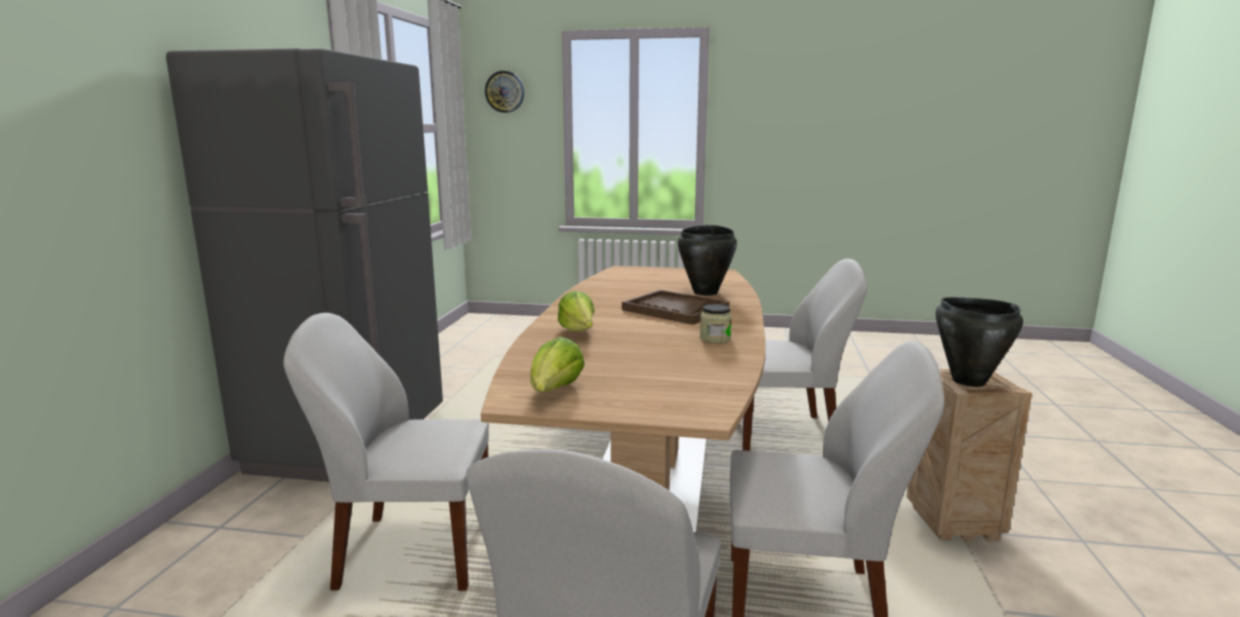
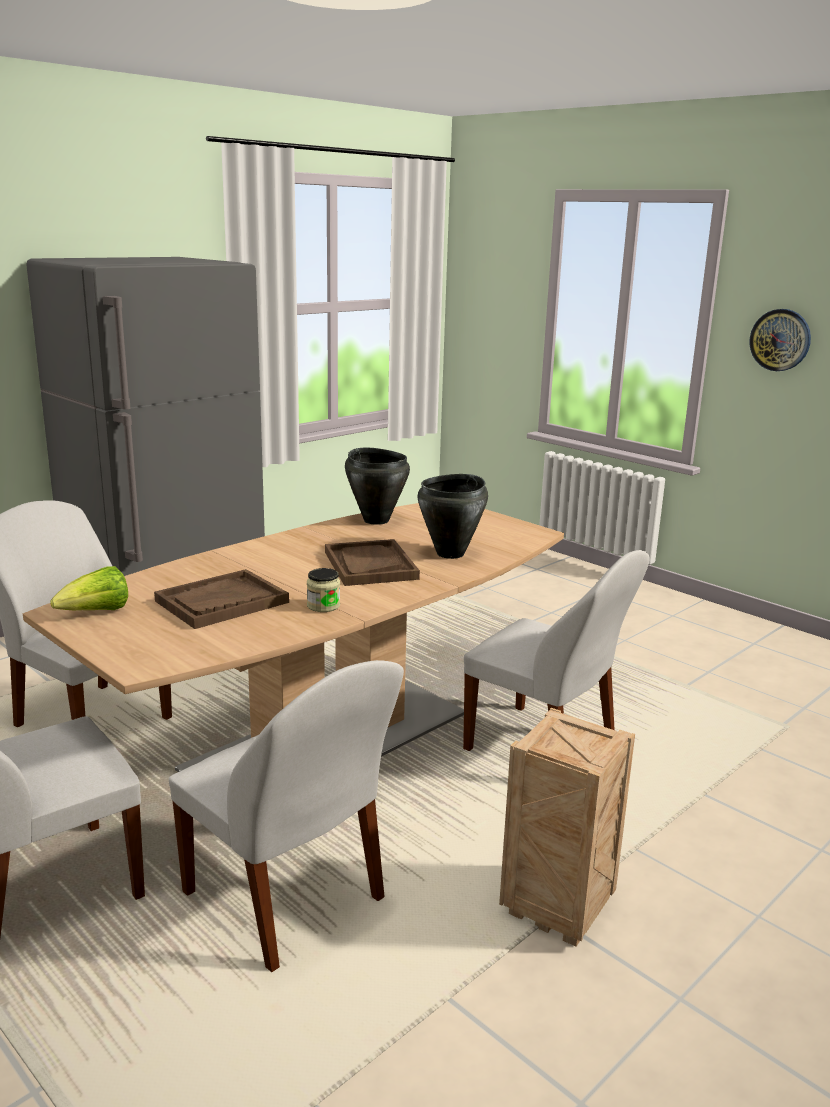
camera: 35 degrees right, 5 degrees up
wall clock [485,71,524,113] -> wall clock moved to [749,309,811,371]
lettuce [558,291,595,331] -> none
black cooking pot [935,297,1023,387] -> black cooking pot moved to [345,448,410,525]
none -> brown tray [154,569,289,629]

